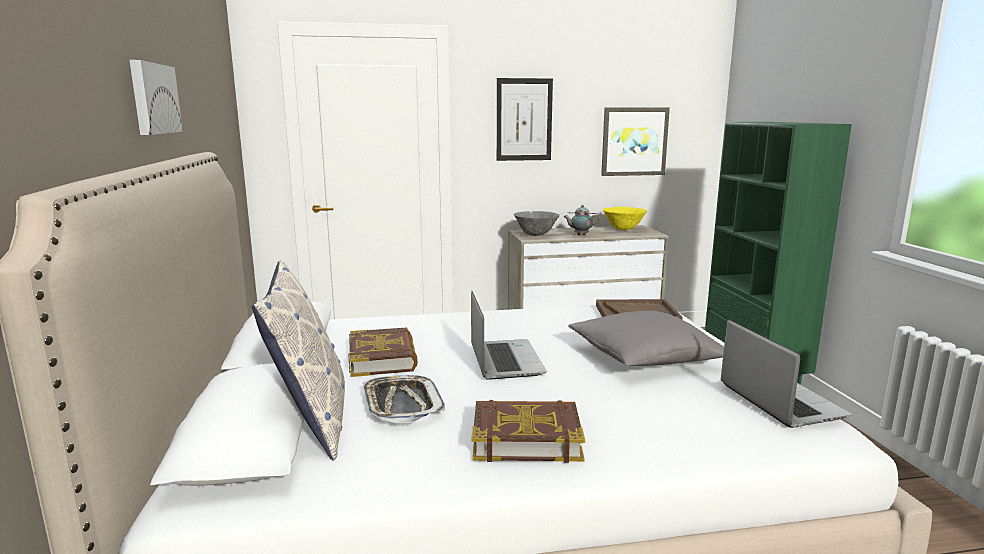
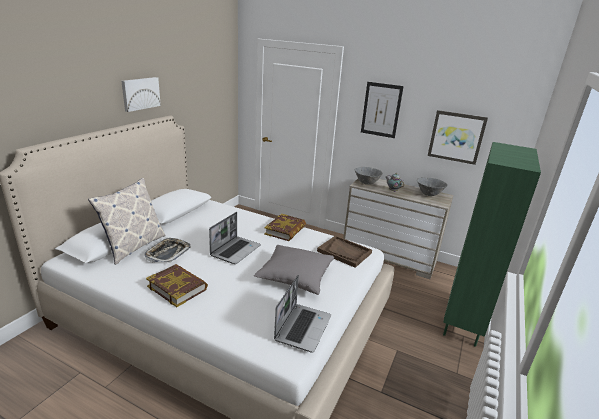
camera: 35 degrees right, 10 degrees up
book [349,327,418,377] -> book moved to [264,214,306,241]
yellow bowl [603,207,647,231] -> grey bowl [417,177,448,196]

